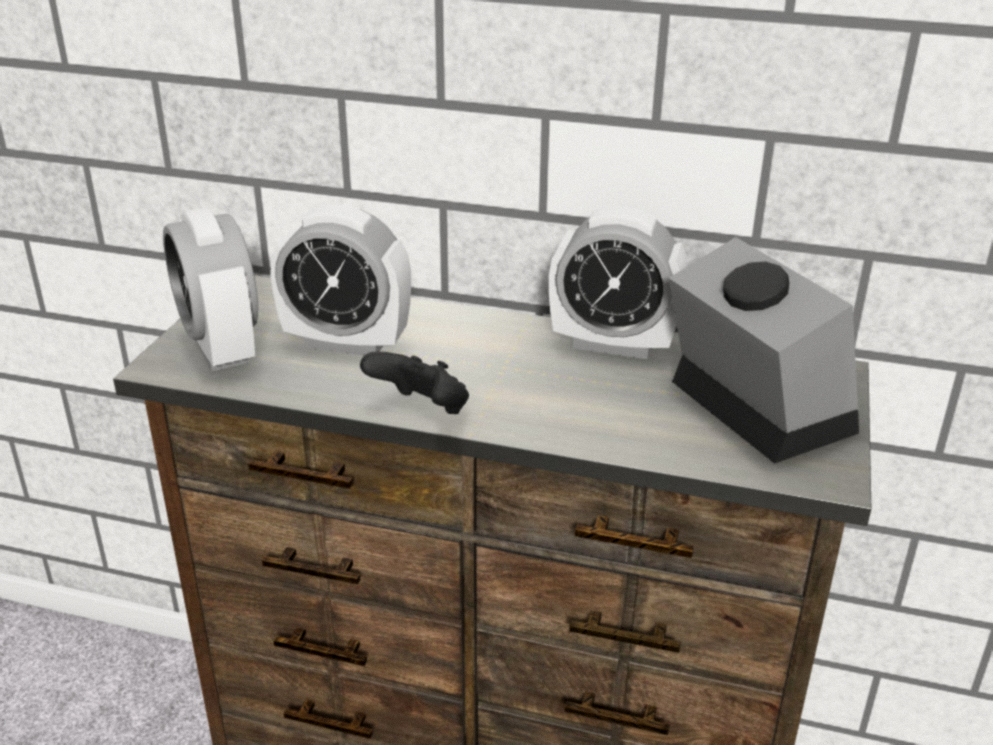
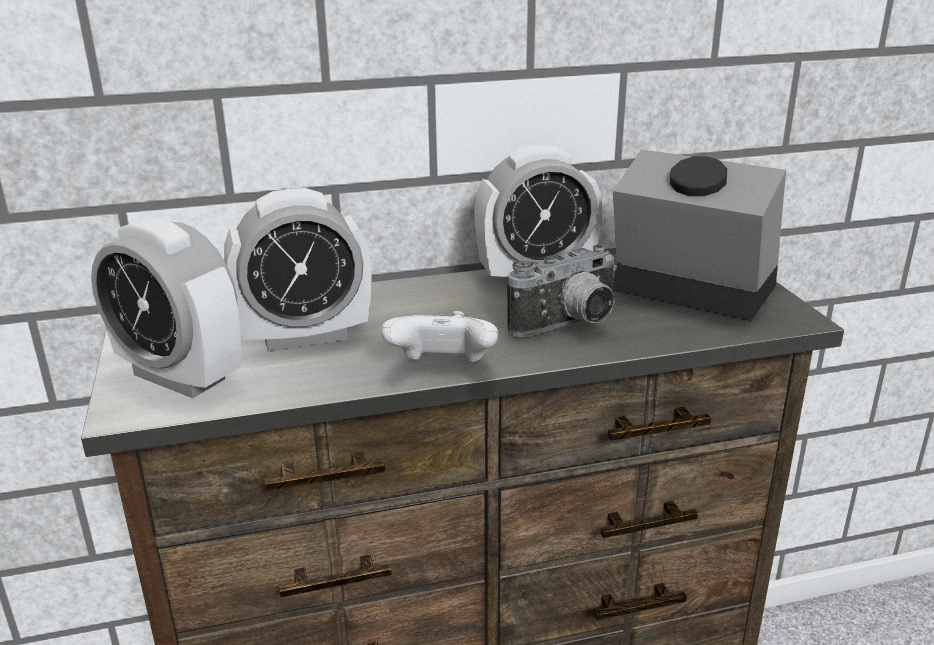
camera: 30 degrees left, 5 degrees down
black game controller [360,351,469,414] -> white game controller [381,311,498,362]
none -> camera [507,244,617,337]

